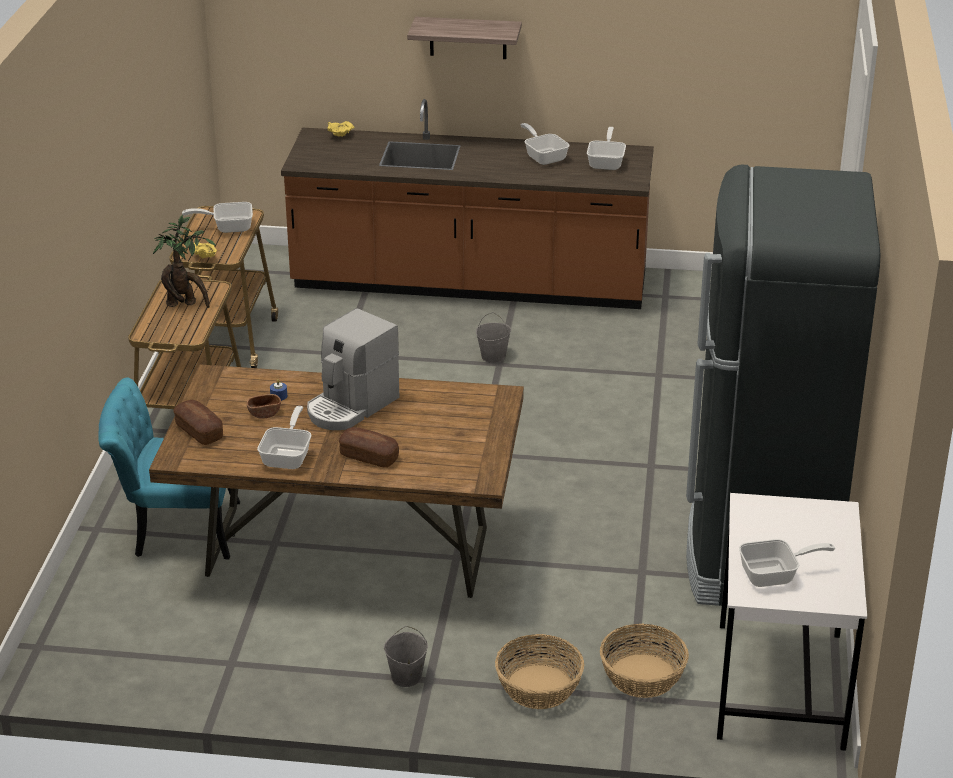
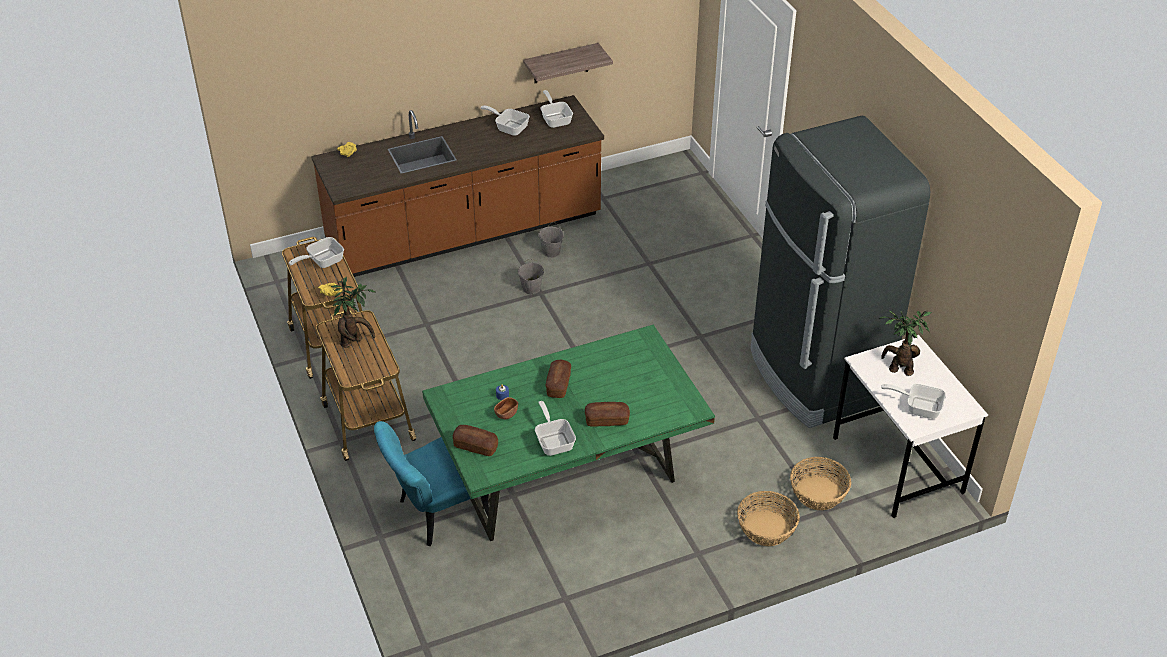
camera: 30 degrees left, 10 degrees up
brown dining table [149,364,524,598] -> green dining table [422,325,715,541]
coffee machine [307,308,399,430] -> bread [546,360,571,398]
grey bucket [384,626,428,687] -> grey bucket moved to [538,222,564,258]
shelf [407,17,522,59] -> shelf moved to [523,43,613,83]
frying pan [739,539,835,587] -> frying pan turned 120 degrees counterclockwise [881,384,946,419]
none -> potted plant [878,311,932,376]

